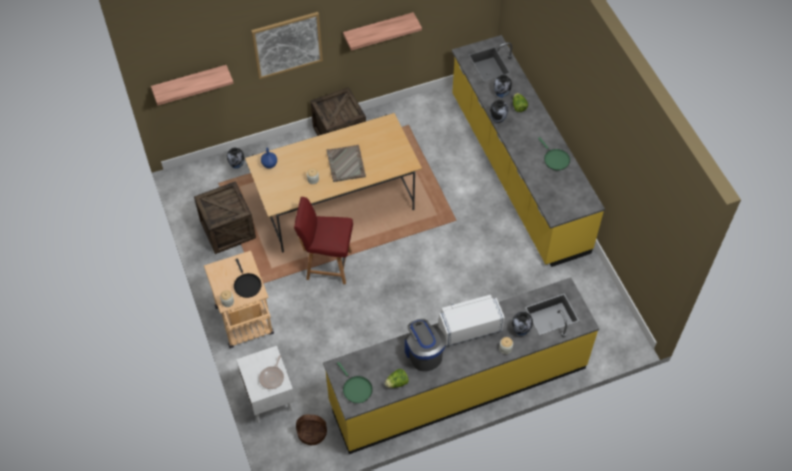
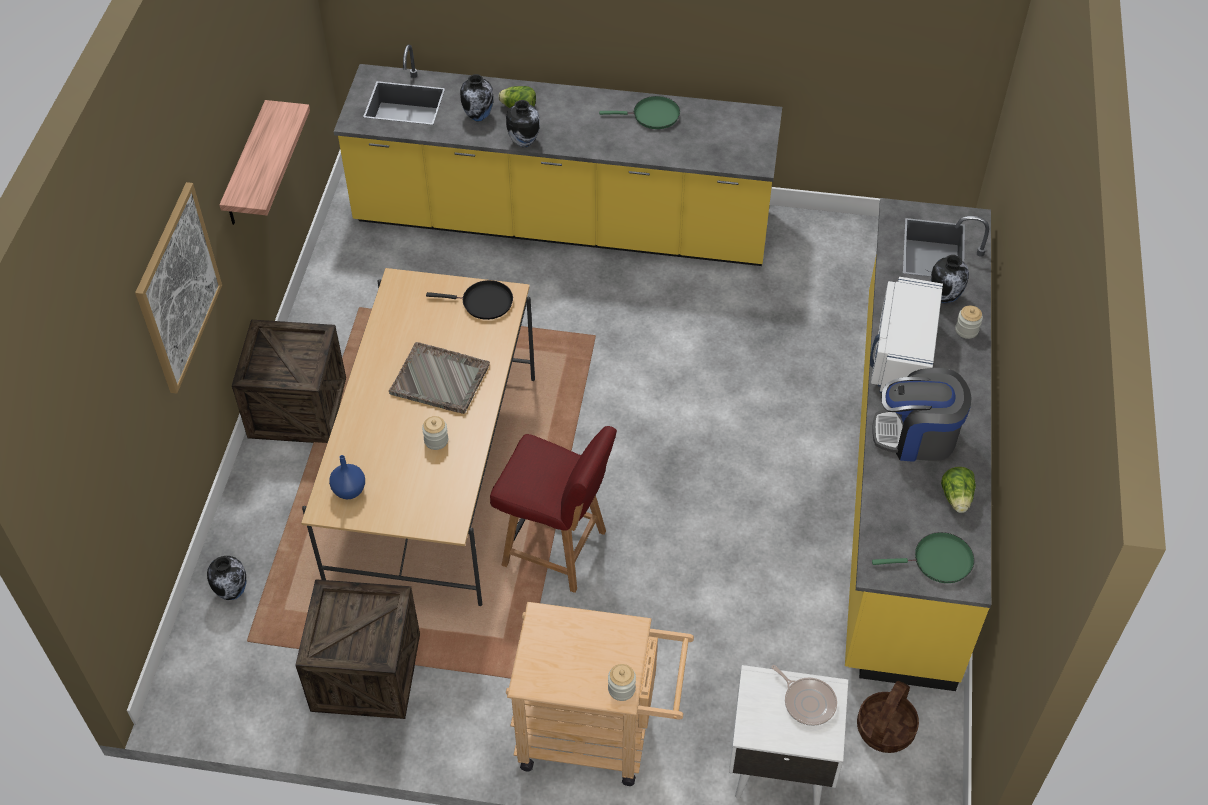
camera: 60 degrees left, 5 degrees down
shelf [151,65,234,106] -> none
black frying pan [234,258,262,298] -> black frying pan moved to [426,280,513,320]
red chair [294,197,353,284] -> red chair turned 105 degrees counterclockwise [490,426,617,593]

